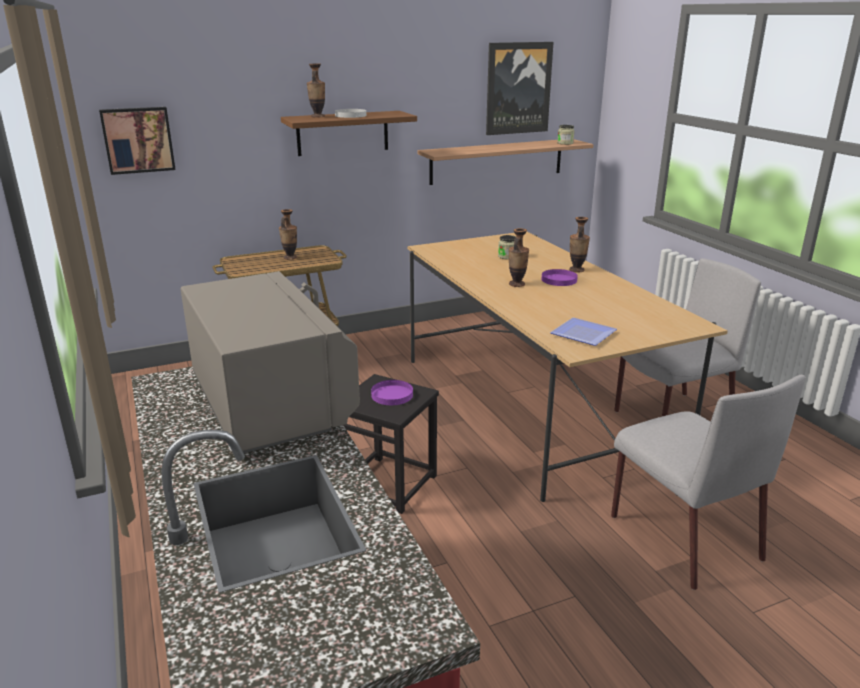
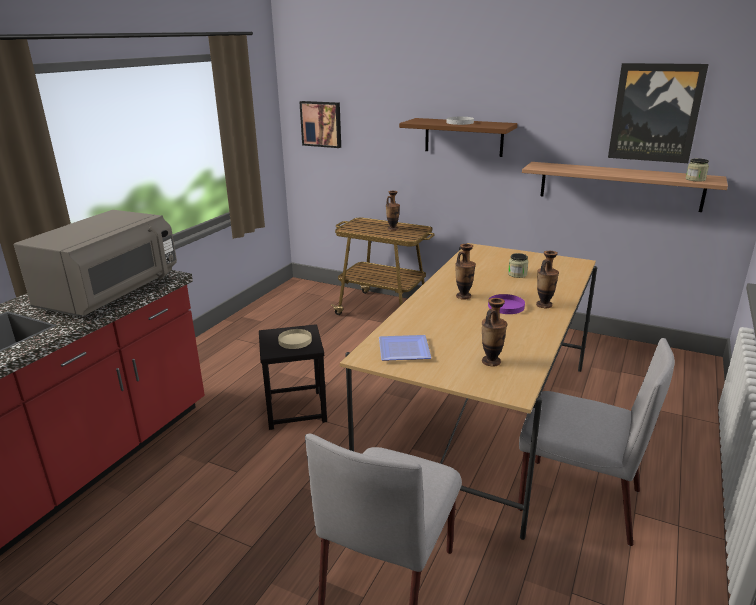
camera: 50 degrees right, 0 degrees up
vase [307,63,325,118] -> vase moved to [482,298,507,367]
purple plate [371,380,413,405] -> beige plate [278,329,312,349]

